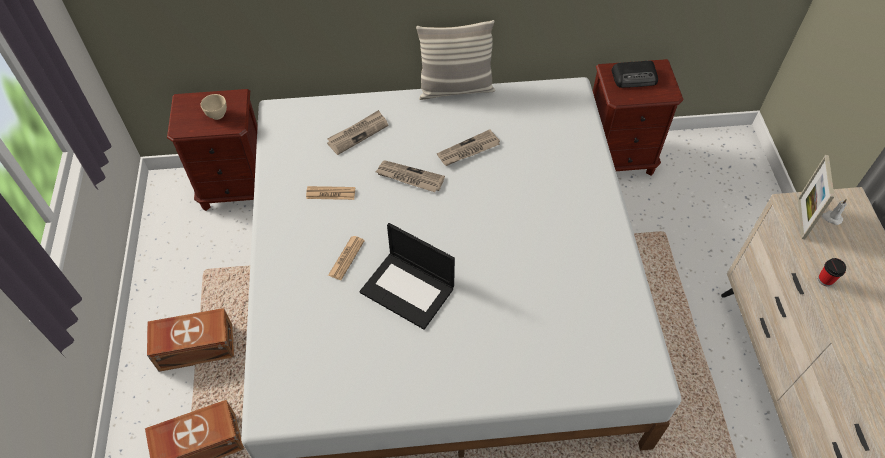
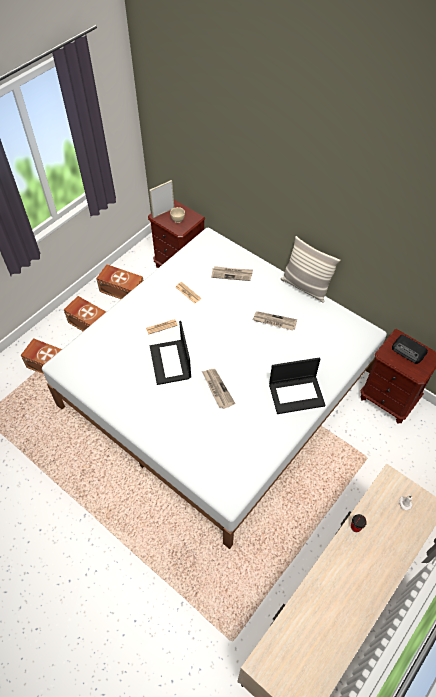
camera: 45 degrees right, 0 degrees up
newspaper [376,160,445,192] -> newspaper moved to [202,369,235,409]
picture frame [798,155,834,239] -> picture frame moved to [149,180,174,218]
none -> brown storage box [96,264,144,299]
none -> laptop [269,357,325,414]

